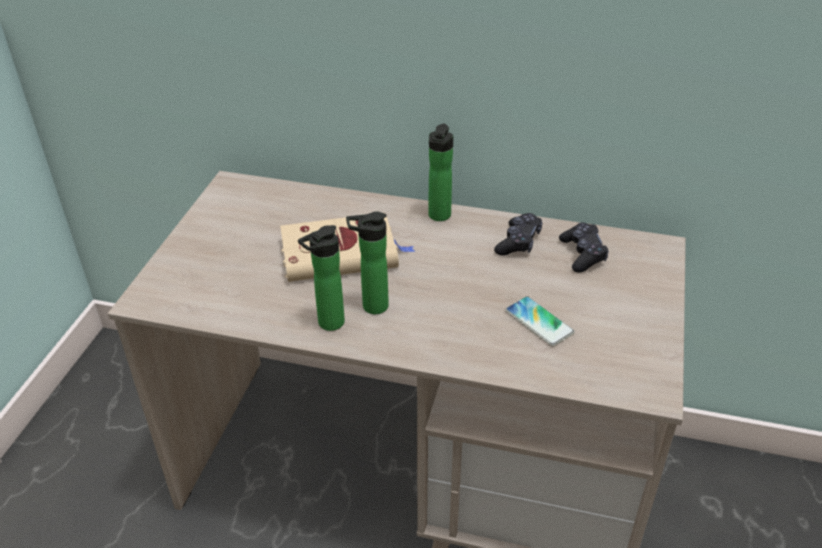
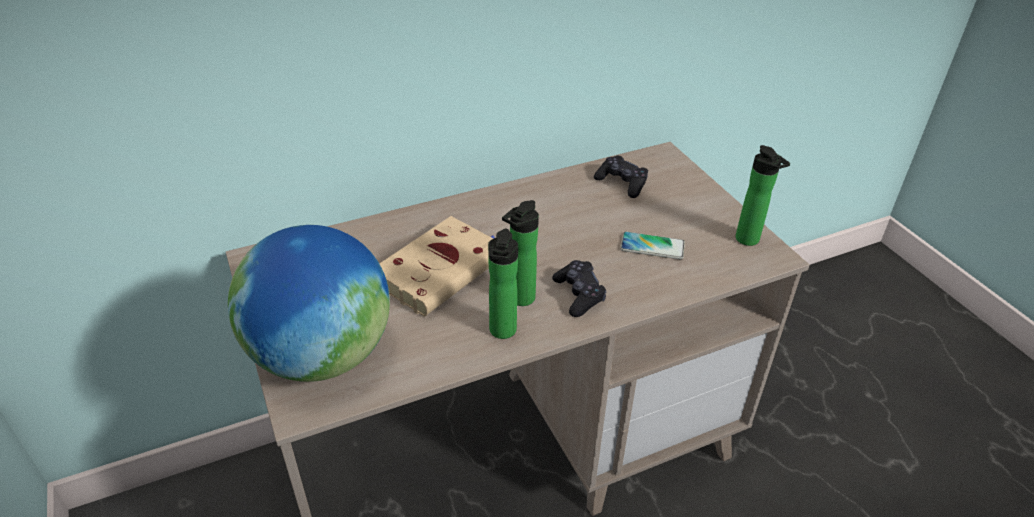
camera: 40 degrees left, 0 degrees up
bottle [428,123,453,221] -> bottle moved to [736,145,790,246]
black game controller [494,213,543,256] -> black game controller moved to [552,260,606,317]
none -> globe [228,225,390,382]

